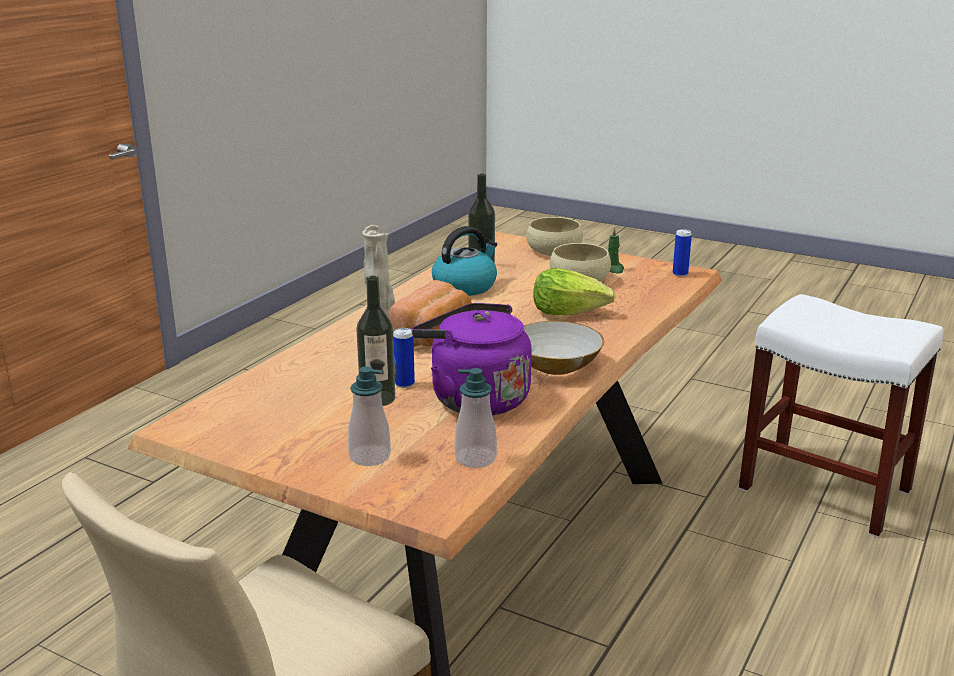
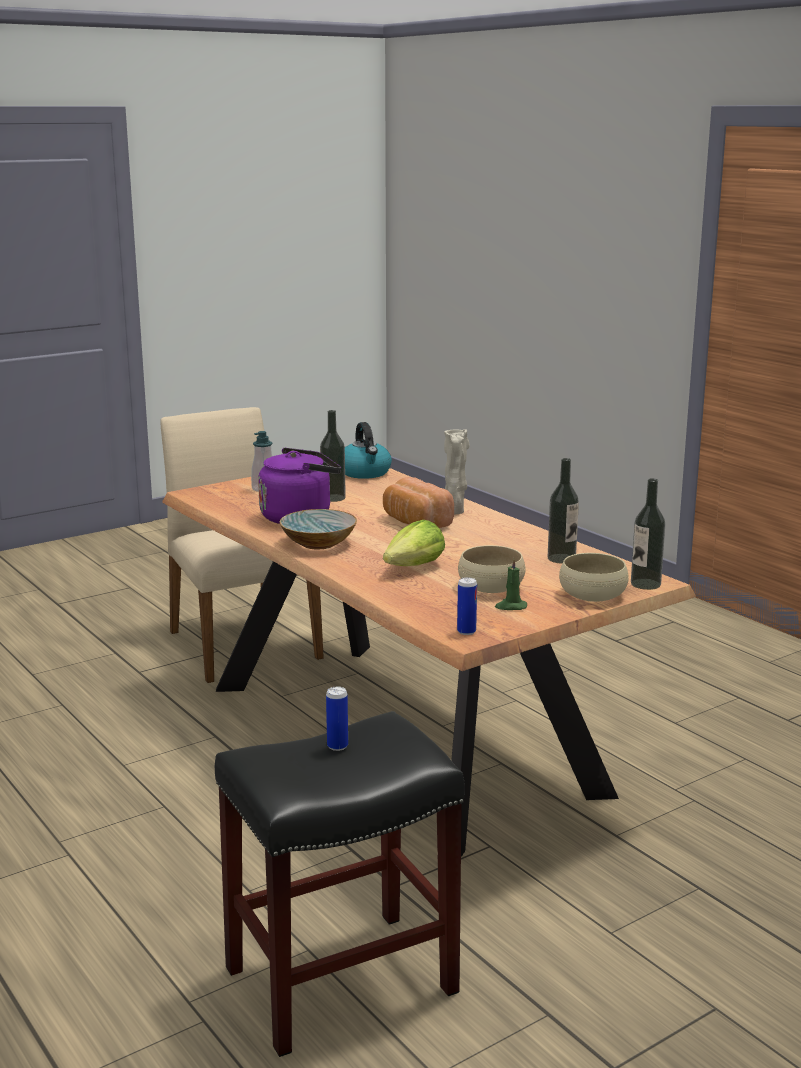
camera: 115 degrees right, 5 degrees down
can [393,328,415,388] -> can moved to [326,687,348,751]
kettle [432,226,498,296] -> kettle moved to [345,422,392,479]
soap dispenser [455,368,497,468] -> none
white stool [739,294,943,537] -> black stool [215,711,465,1057]
none -> bottle [631,478,665,590]

